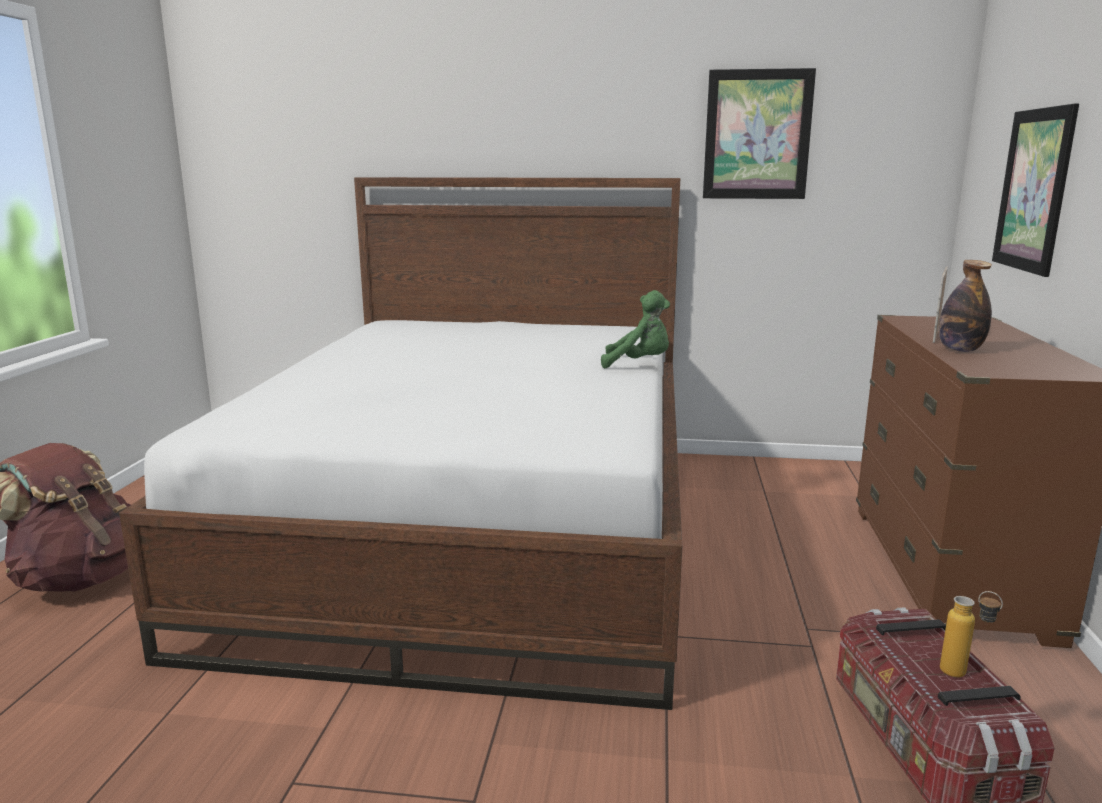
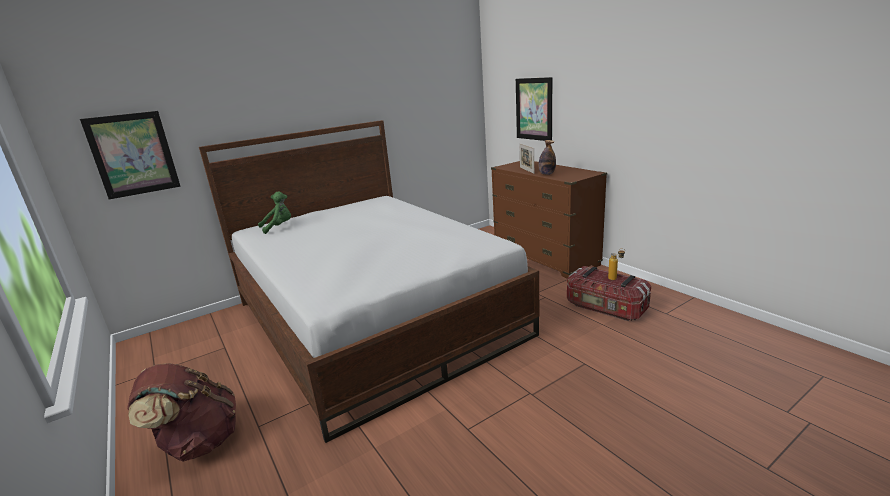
camera: 40 degrees left, 5 degrees up
green plush toy [601,290,670,368] -> green plush toy moved to [258,191,291,234]
picture [703,68,816,199] -> picture moved to [80,111,181,199]

